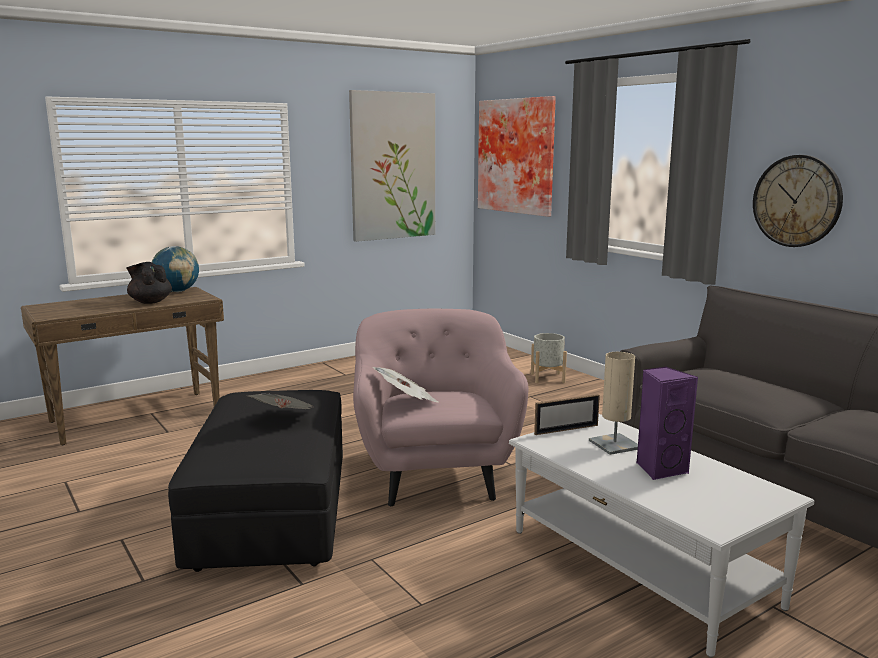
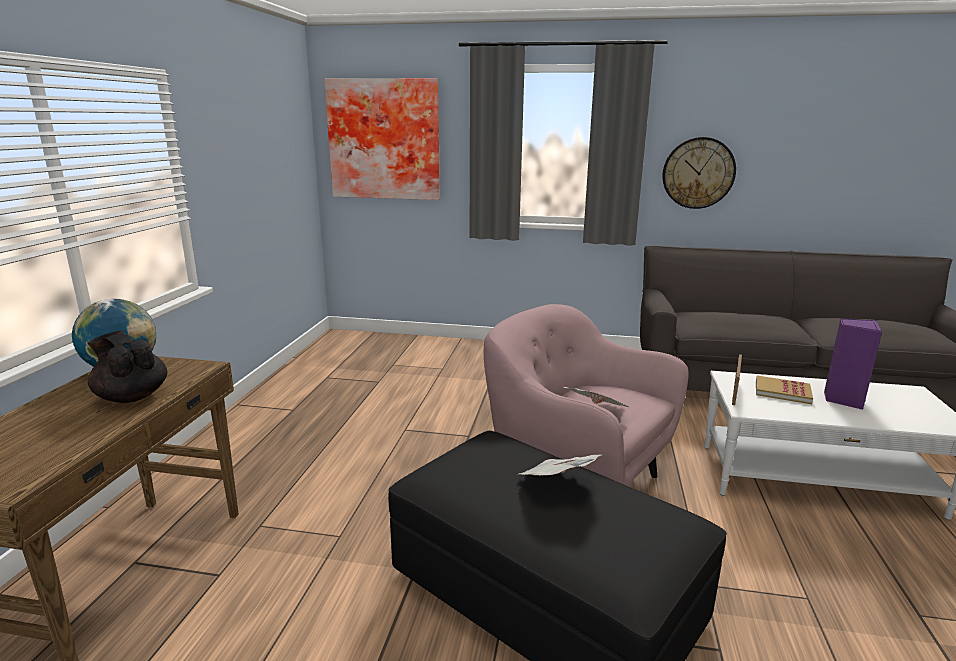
camera: 45 degrees left, 5 degrees up
black teapot [127,262,172,304] -> black teapot turned 45 degrees clockwise [88,331,167,403]
picture [349,90,435,242] -> none
grey planter [531,333,567,383] -> none
beige table lamp [589,352,638,455] -> book [756,376,813,404]

